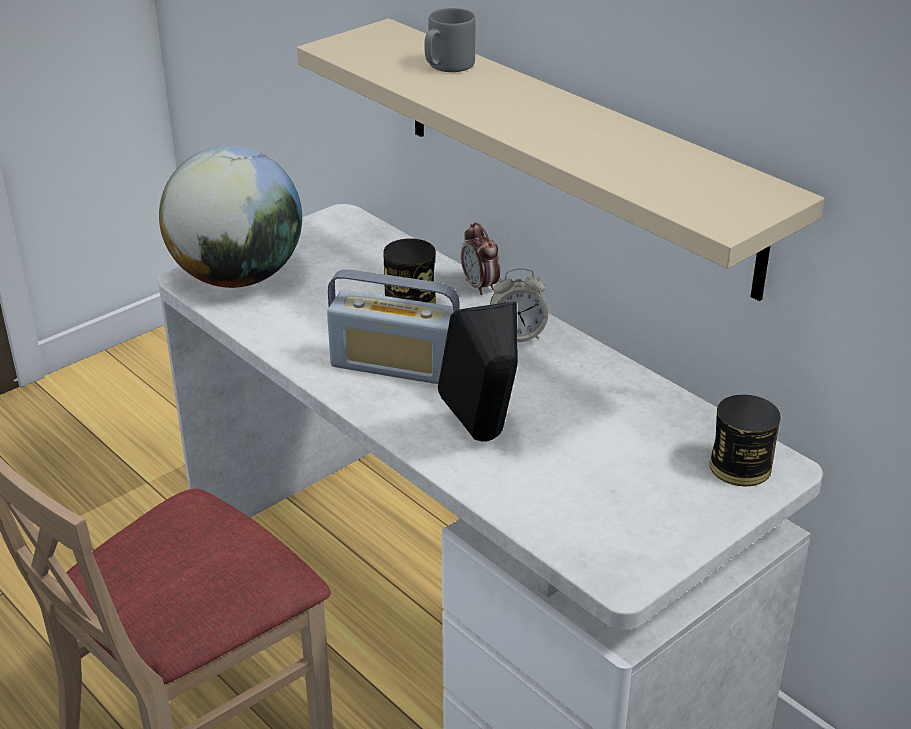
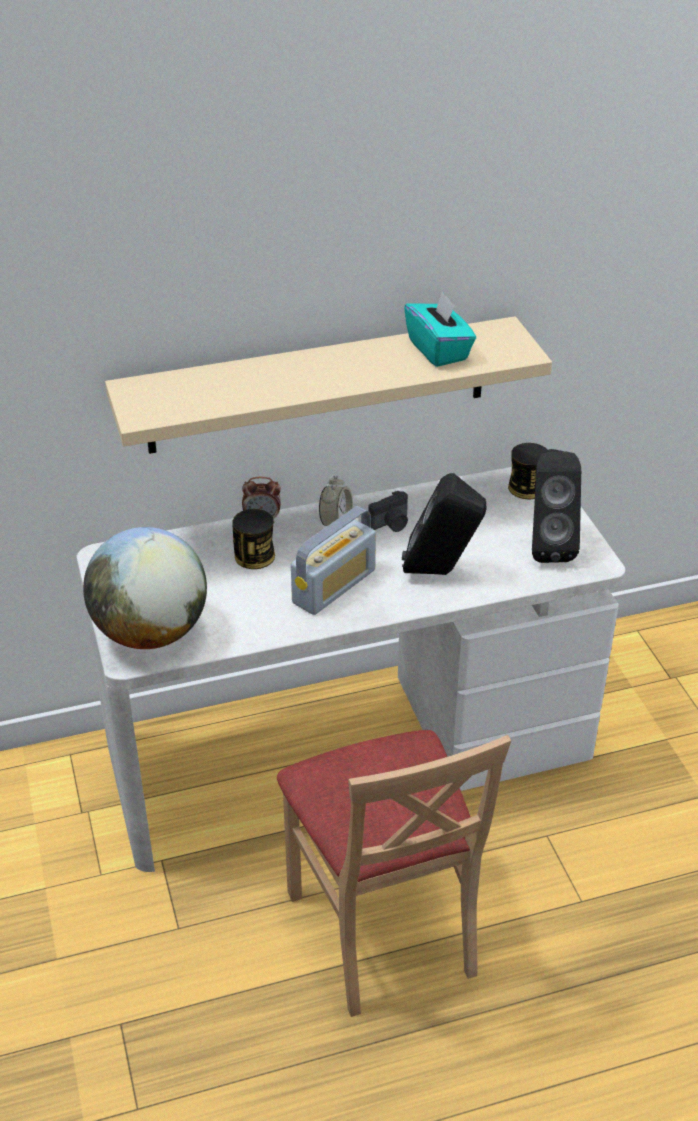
camera: 65 degrees left, 5 degrees up
grey mug [424,8,476,72] -> none
none -> camera [369,491,408,532]
none -> turquoise tissue box [404,291,476,367]
none -> black speaker [532,449,581,563]

